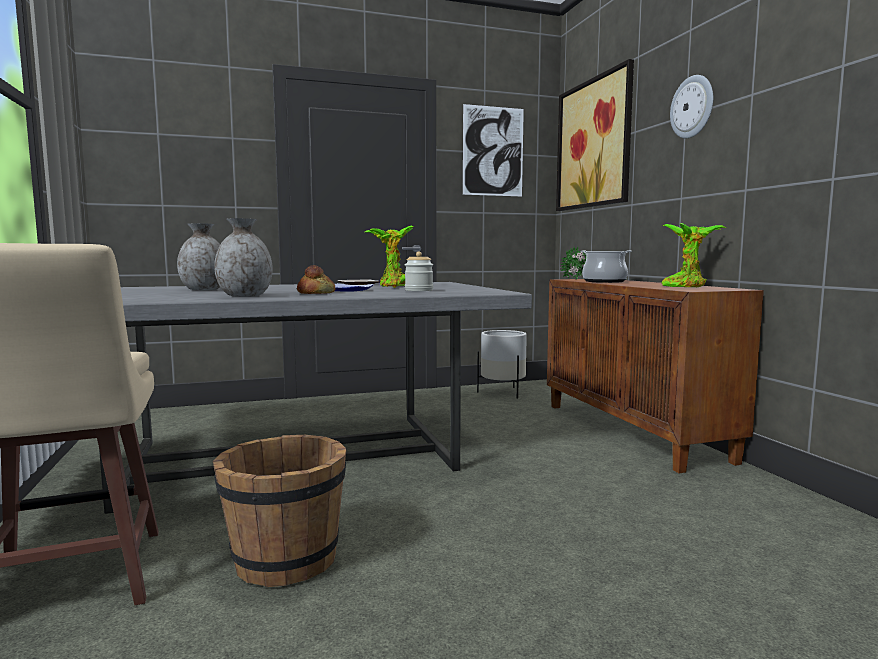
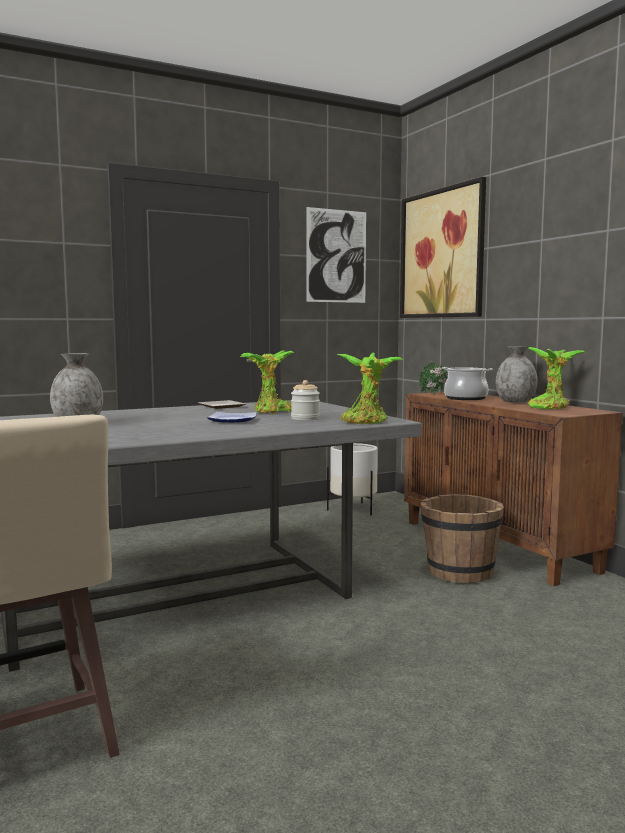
camera: 10 degrees left, 0 degrees up
brown bucket [213,435,346,587] -> brown bucket moved to [421,494,504,584]
grey vase [214,218,273,297] -> grey vase moved to [496,346,537,403]
bread [297,265,335,294] -> none
wall clock [670,75,713,138] -> none
none -> potted plant [337,352,404,424]

